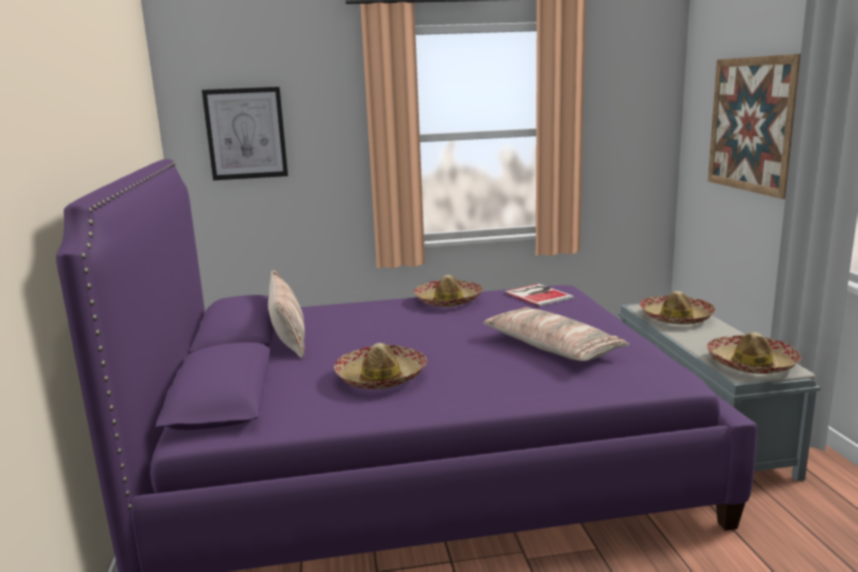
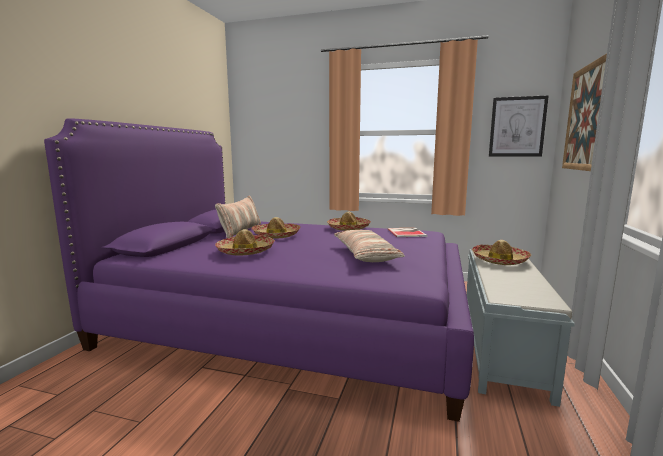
camera: 25 degrees right, 5 degrees down
picture [202,87,288,180] -> picture moved to [489,95,549,157]
hat [707,332,801,374] -> hat moved to [252,217,300,239]

